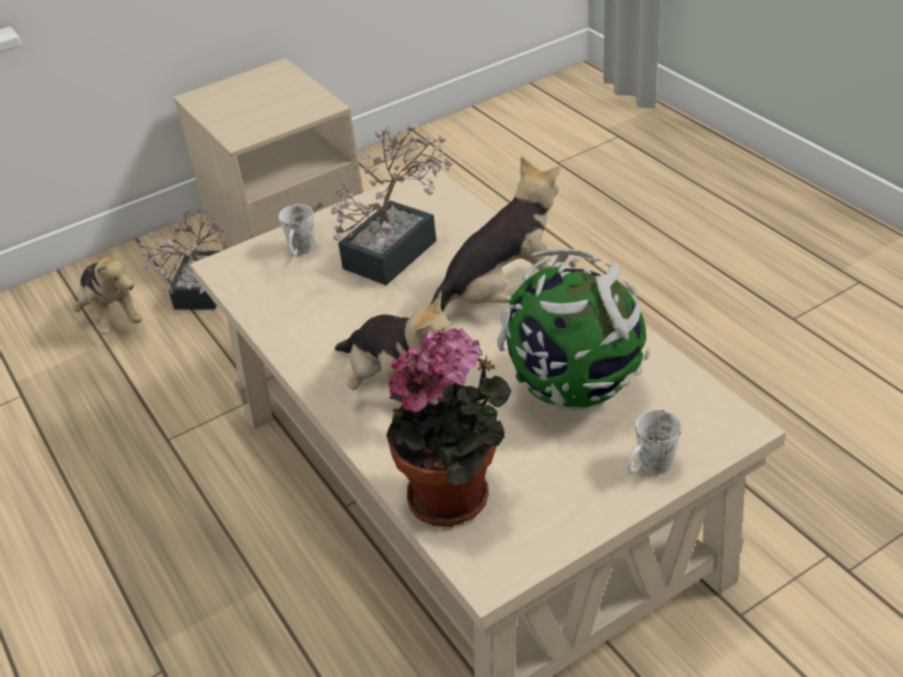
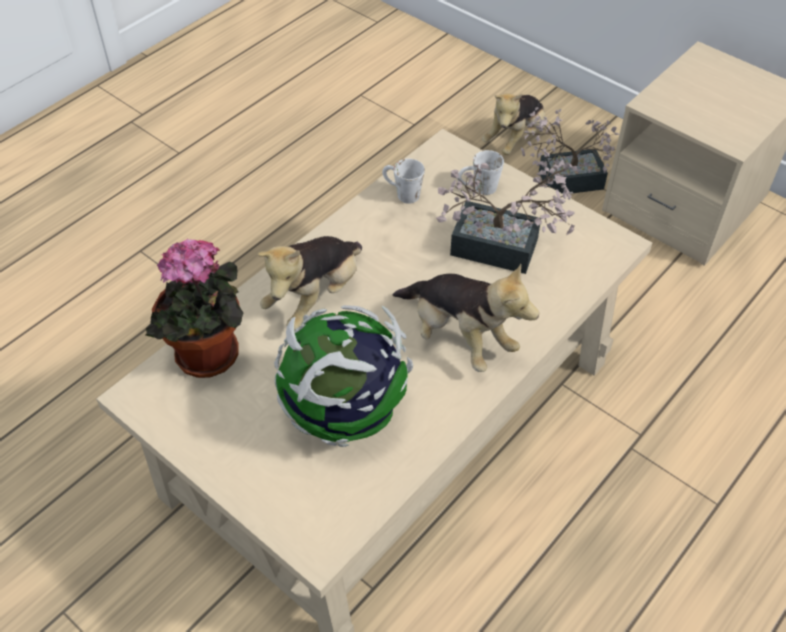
camera: 70 degrees right, 10 degrees up
white mug [627,410,682,474] -> white mug moved to [382,159,425,204]

